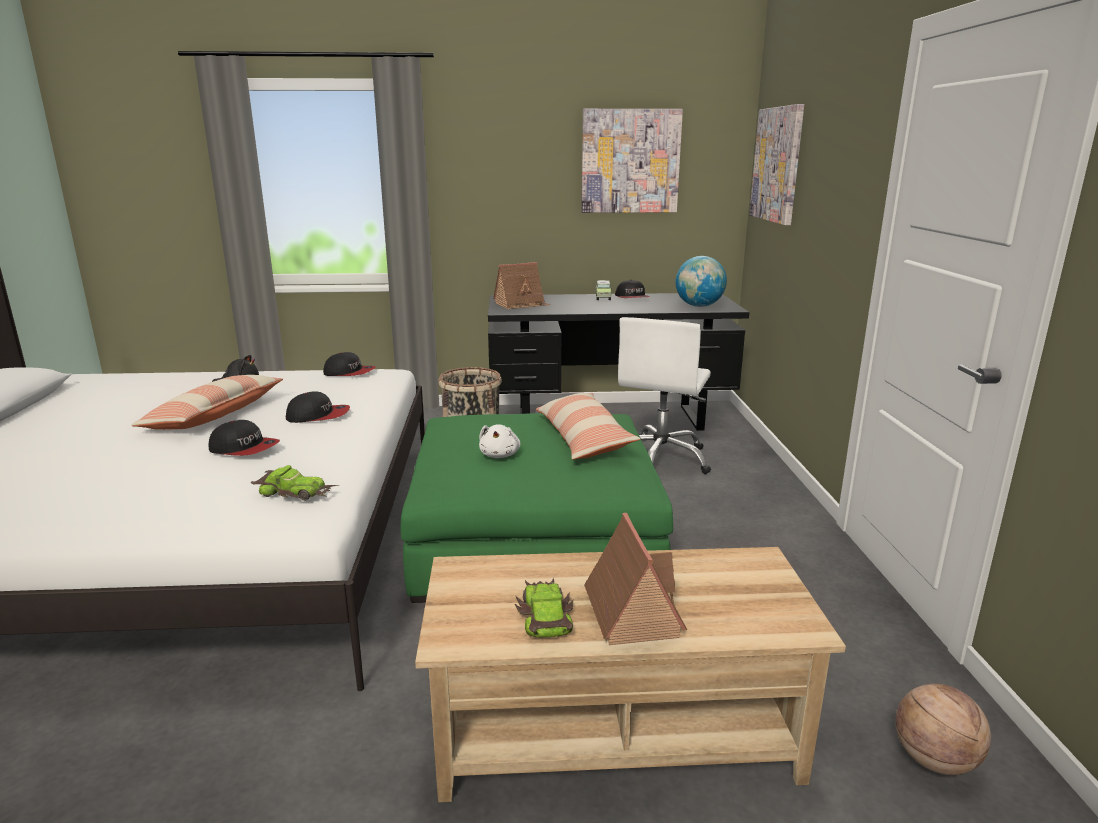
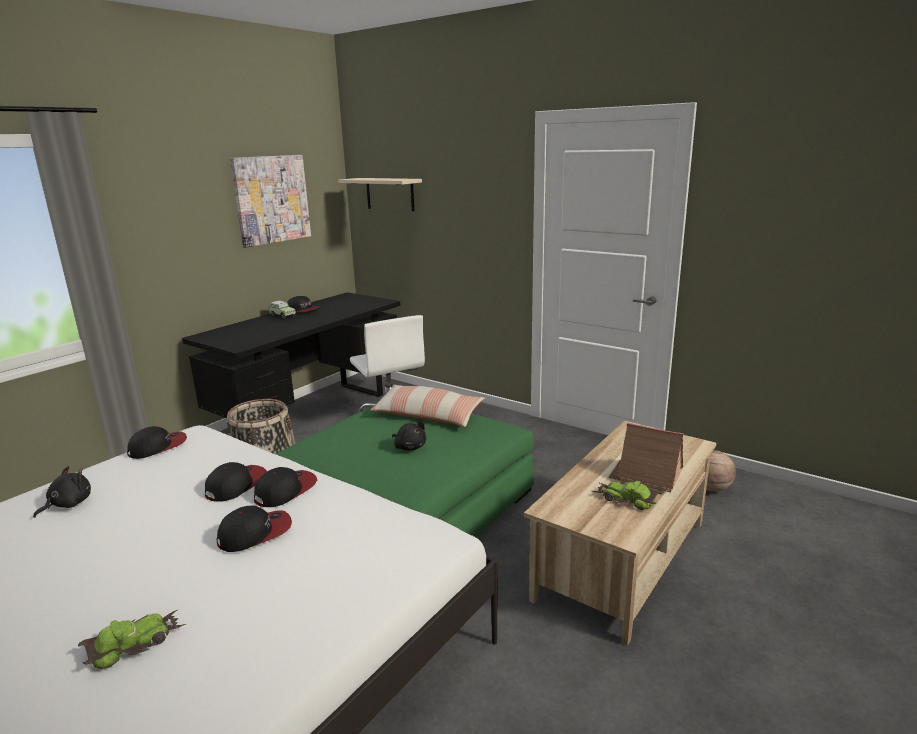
camera: 50 degrees left, 0 degrees up
pillow [131,375,283,430] -> none
toy car [251,465,339,501] -> toy car moved to [78,610,186,669]
white plush toy [479,425,521,458] -> black plush toy [392,422,427,451]
toy house [493,262,550,309] -> none
globe [675,256,727,307] -> none
picture [749,104,804,225] -> beige shelf [338,178,422,211]
none -> cap [254,467,317,507]

